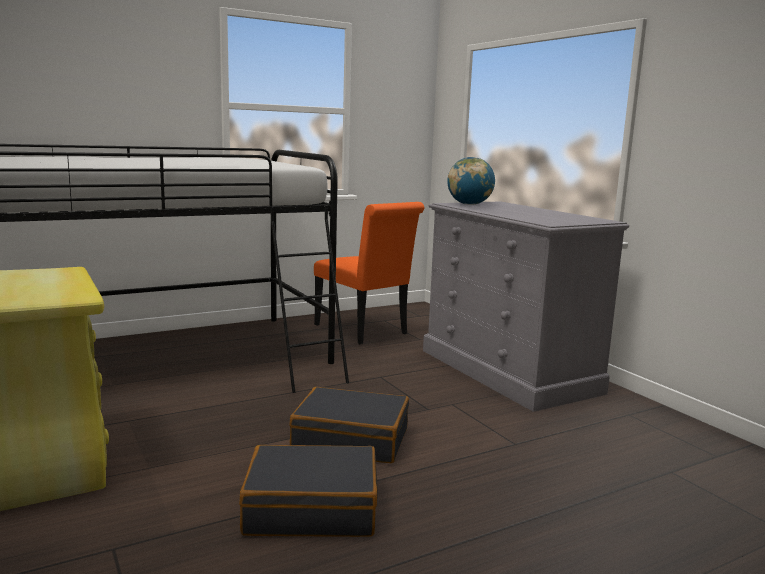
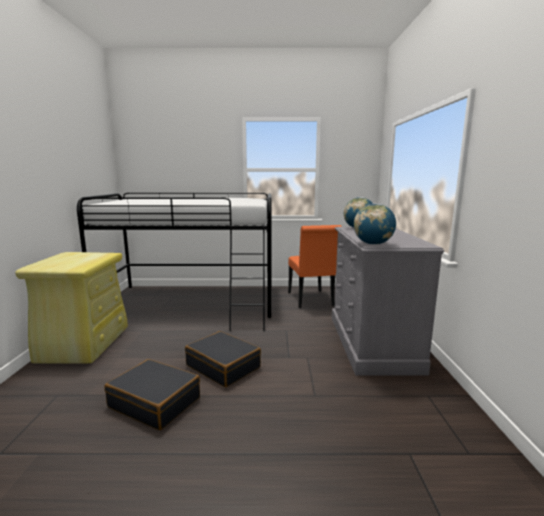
camera: 30 degrees right, 0 degrees up
none -> globe [354,204,396,245]

